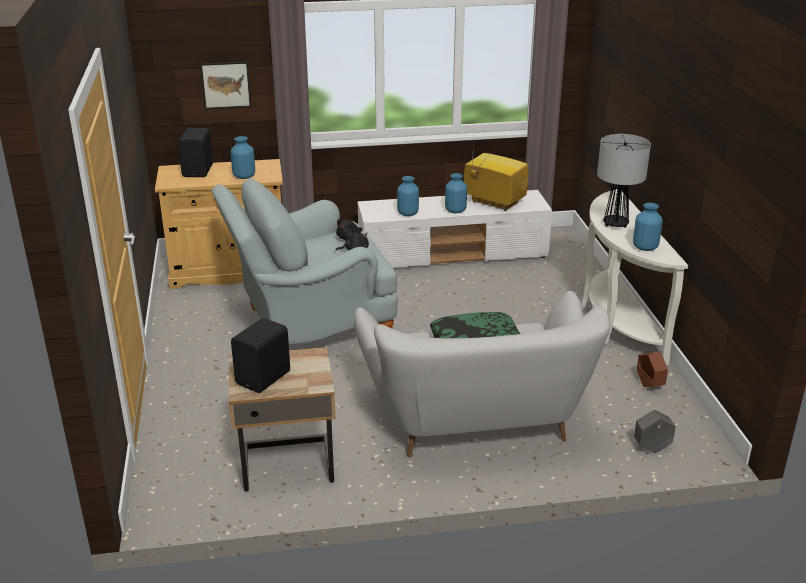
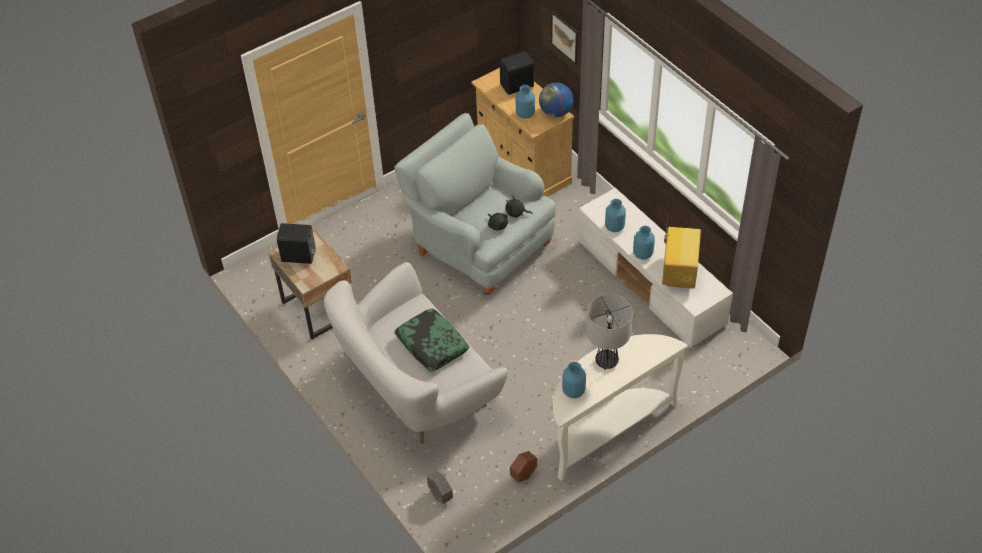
camera: 65 degrees right, 20 degrees up
none -> globe [539,83,574,117]

